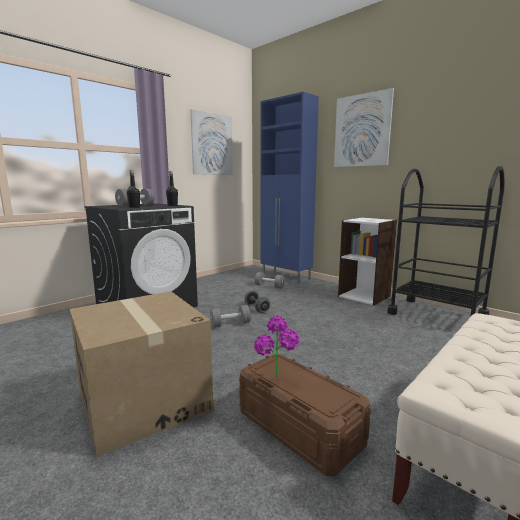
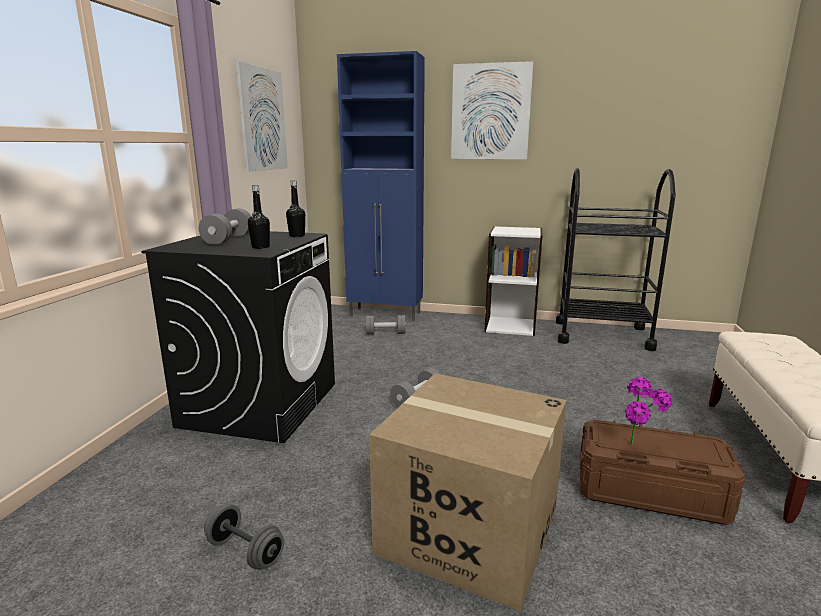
camera: 30 degrees left, 5 degrees up
grey dumbbell [245,290,270,313] -> grey dumbbell moved to [204,504,284,569]

